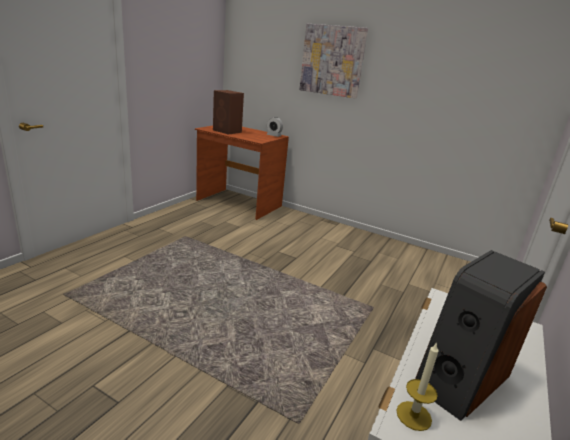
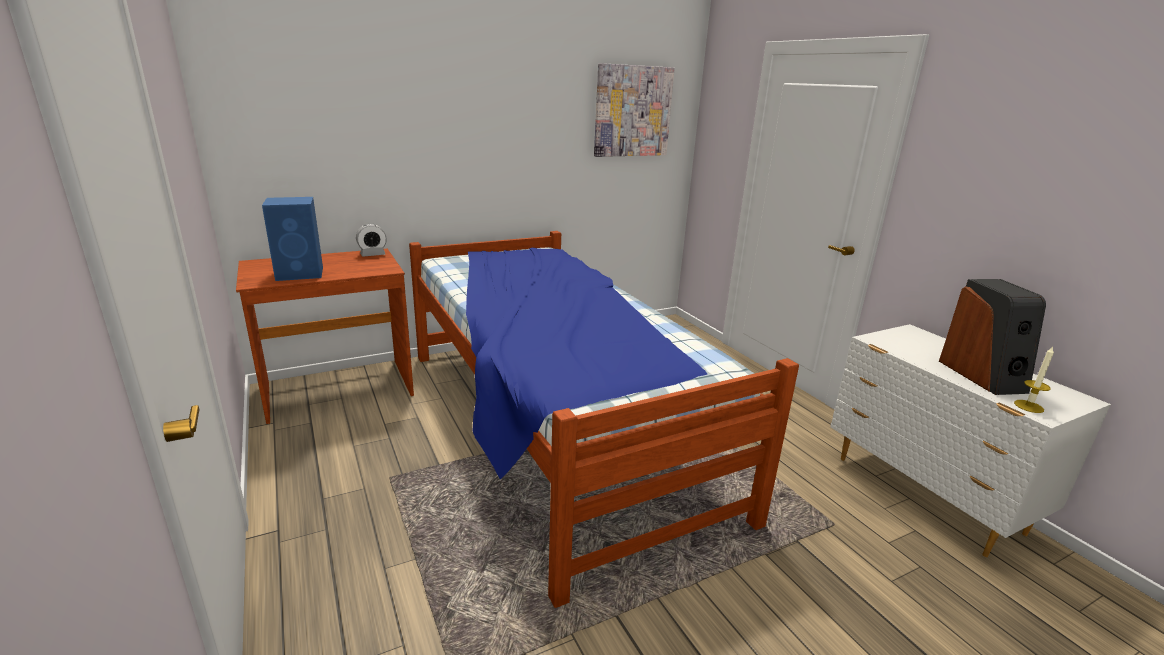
camera: 55 degrees left, 0 degrees up
brown speaker [213,90,244,135] -> blue speaker [262,197,323,281]
picture [299,24,368,99] -> picture moved to [594,63,675,157]
none -> bed [409,231,799,608]

